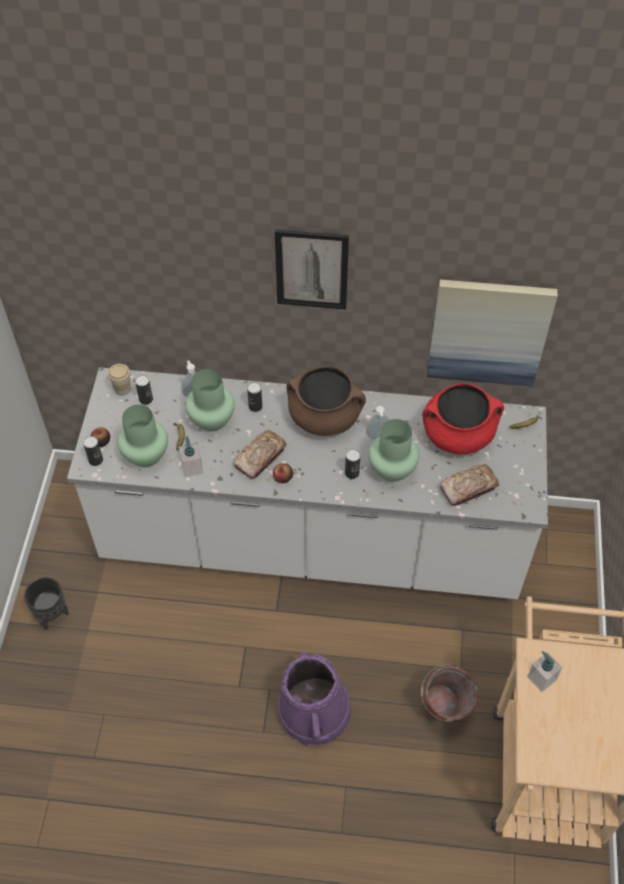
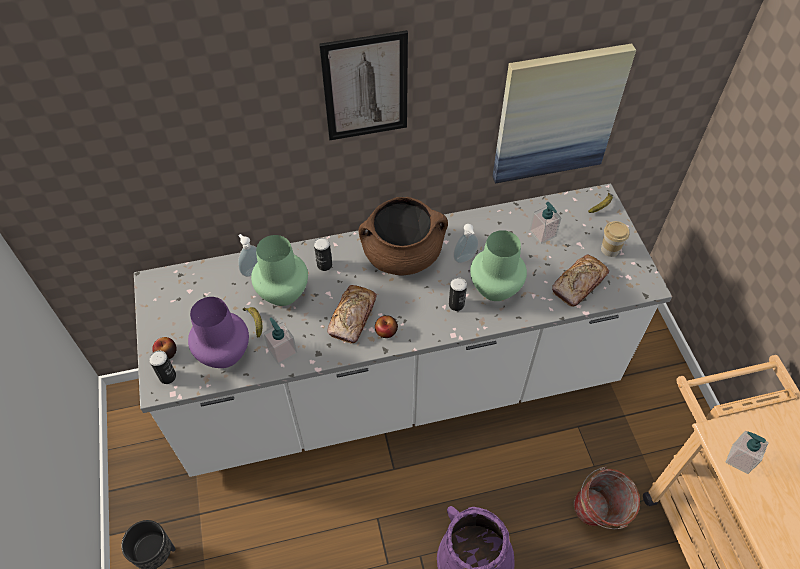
camera: 20 degrees left, 0 degrees up
cup [108,364,131,396] -> cup moved to [601,221,630,257]
green vase [117,405,168,467] -> purple vase [188,297,249,368]
can [135,375,153,405] -> none
red cooking pot [423,383,504,455] -> soap dispenser [529,202,561,244]

